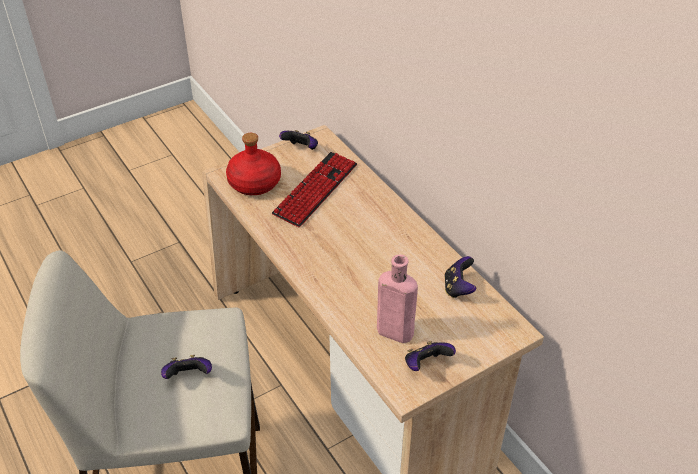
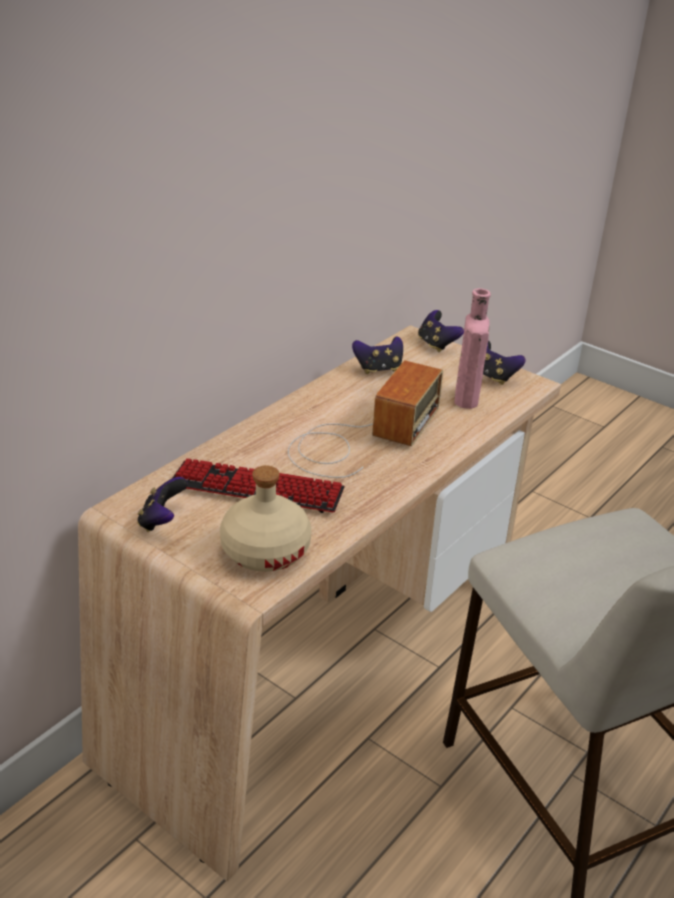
camera: 110 degrees left, 10 degrees down
game controller [161,355,212,379] -> game controller moved to [418,310,464,352]
red bottle [226,133,281,195] -> beige bottle [220,465,312,572]
none -> radio [288,360,443,478]

